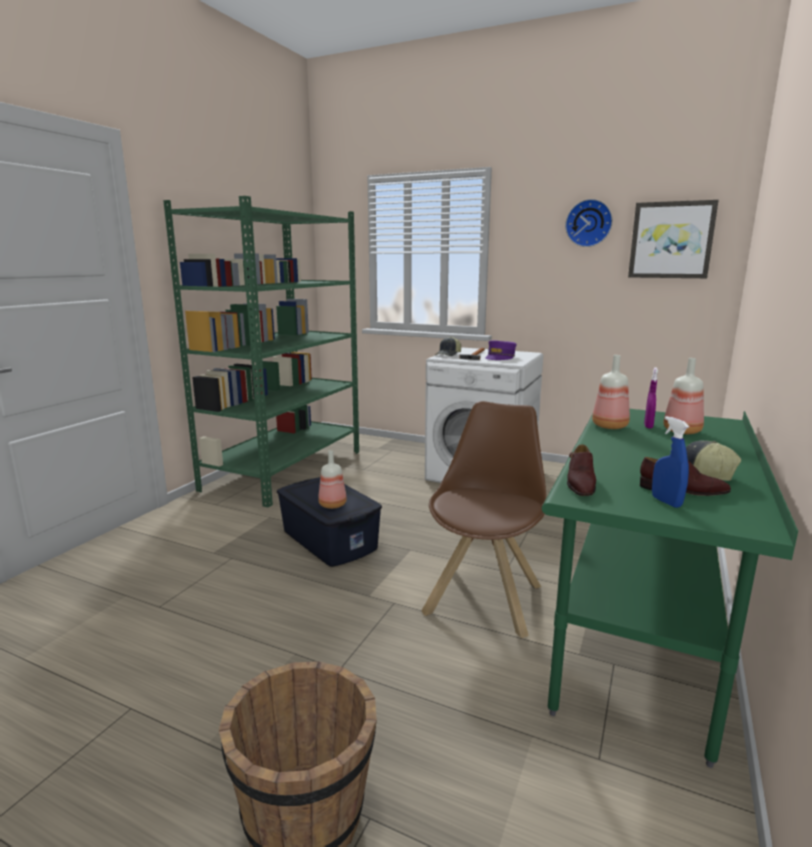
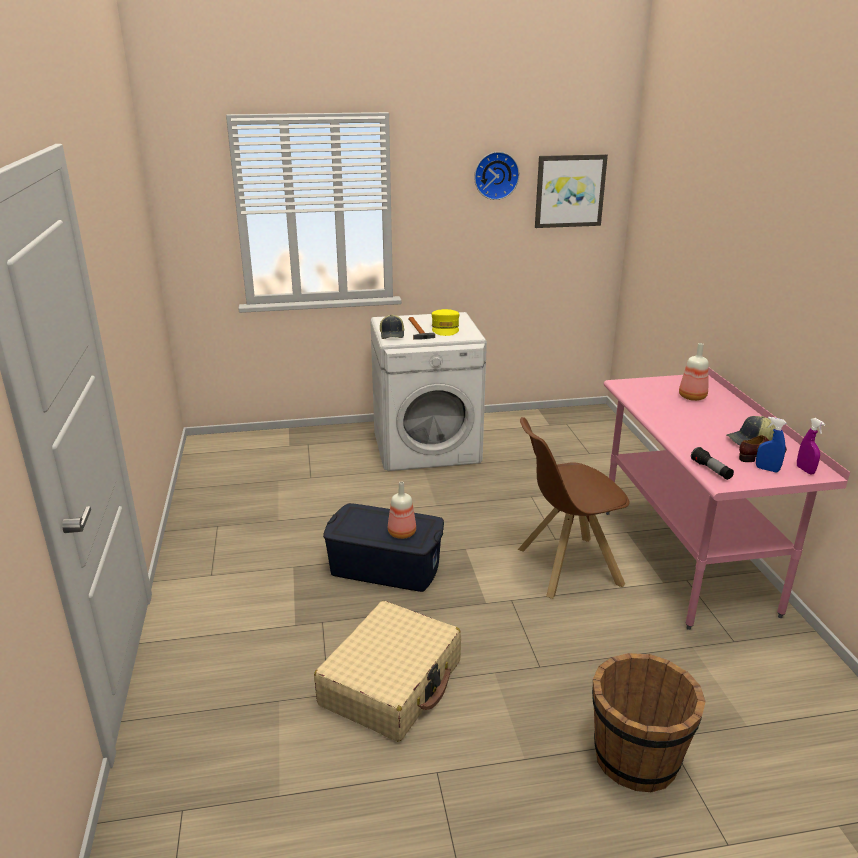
camera: 35 degrees left, 10 degrees up
green bookcase [163,196,359,507] -> none
brown chair [421,401,546,638] -> brown chair turned 90 degrees counterclockwise [518,417,630,599]
purple cap [485,340,517,360] -> yellow cap [431,309,460,336]
green desk [542,409,798,768] -> pink desk [604,368,850,630]
brown shoe [567,444,596,496] -> flashlight [691,447,734,480]
bottle [592,355,630,429] -> none
purple spray bottle [644,367,658,428] -> purple spray bottle moved to [797,418,826,474]
none -> beige suitcase [314,601,461,742]

